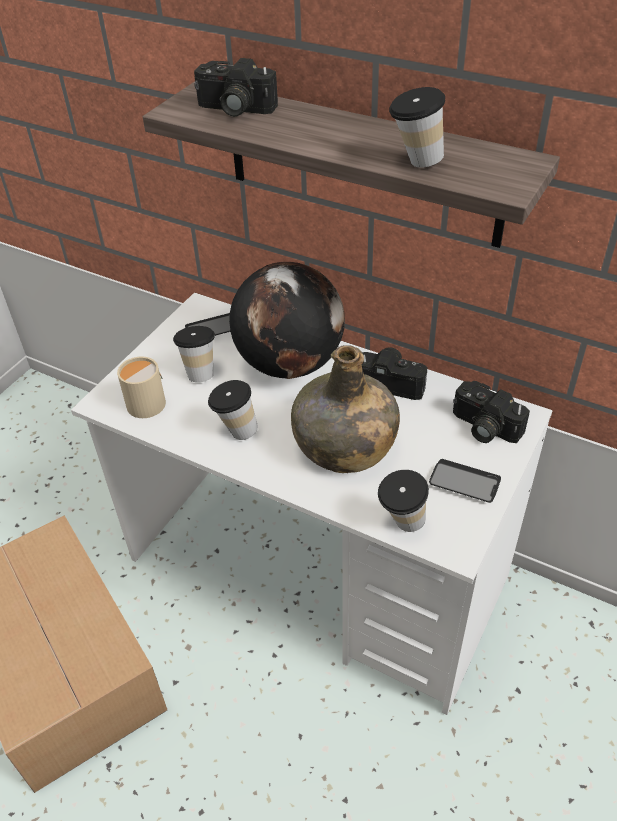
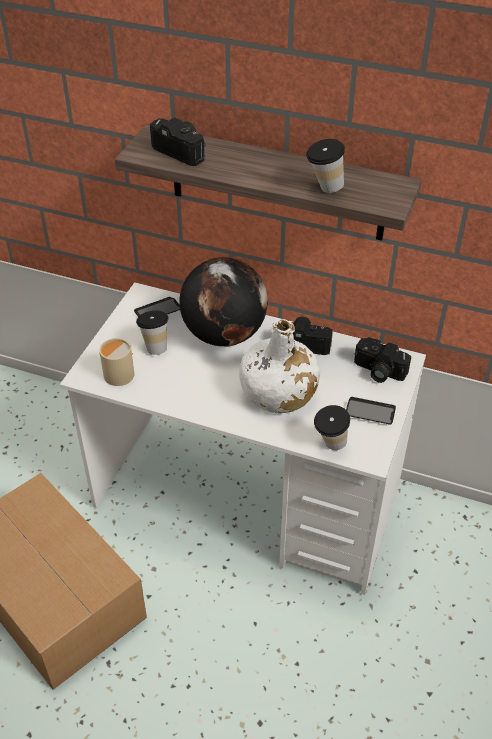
camera: 10 degrees left, 0 degrees up
camera [194,58,278,117] -> camera turned 150 degrees counterclockwise [150,118,206,166]
cup [208,380,258,440] -> none
green bottle [291,345,400,473] -> white bottle [240,319,320,413]

